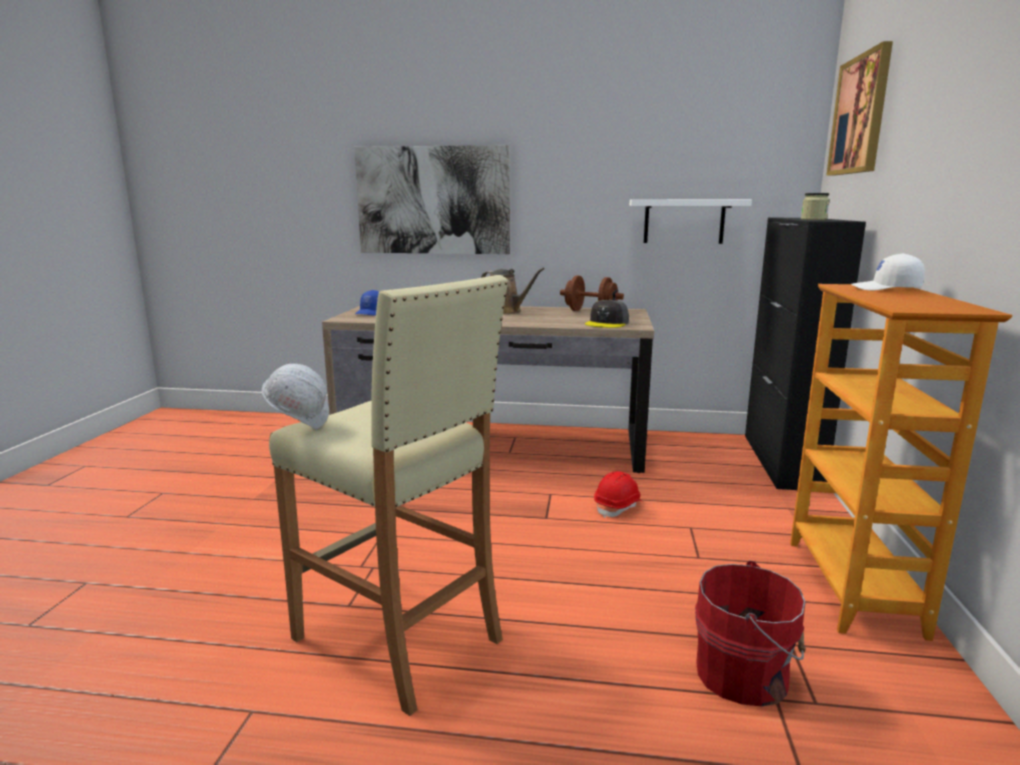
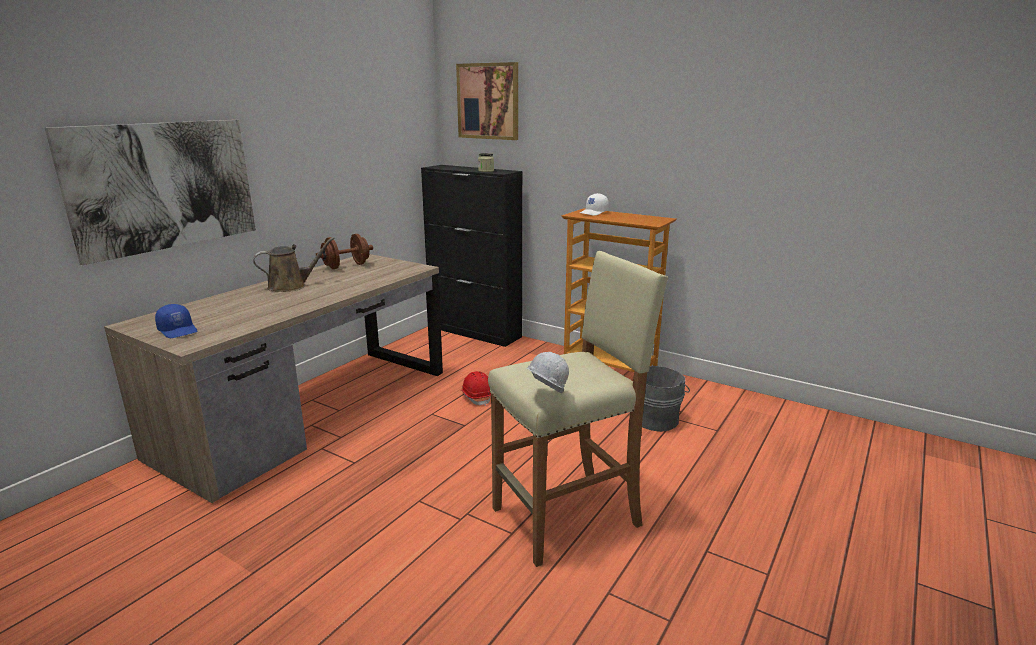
camera: 65 degrees left, 5 degrees up
grey cap [585,299,629,328] -> none
white shelf [630,199,752,244] -> none
red bucket [695,560,806,706] -> grey bucket [633,366,690,432]

